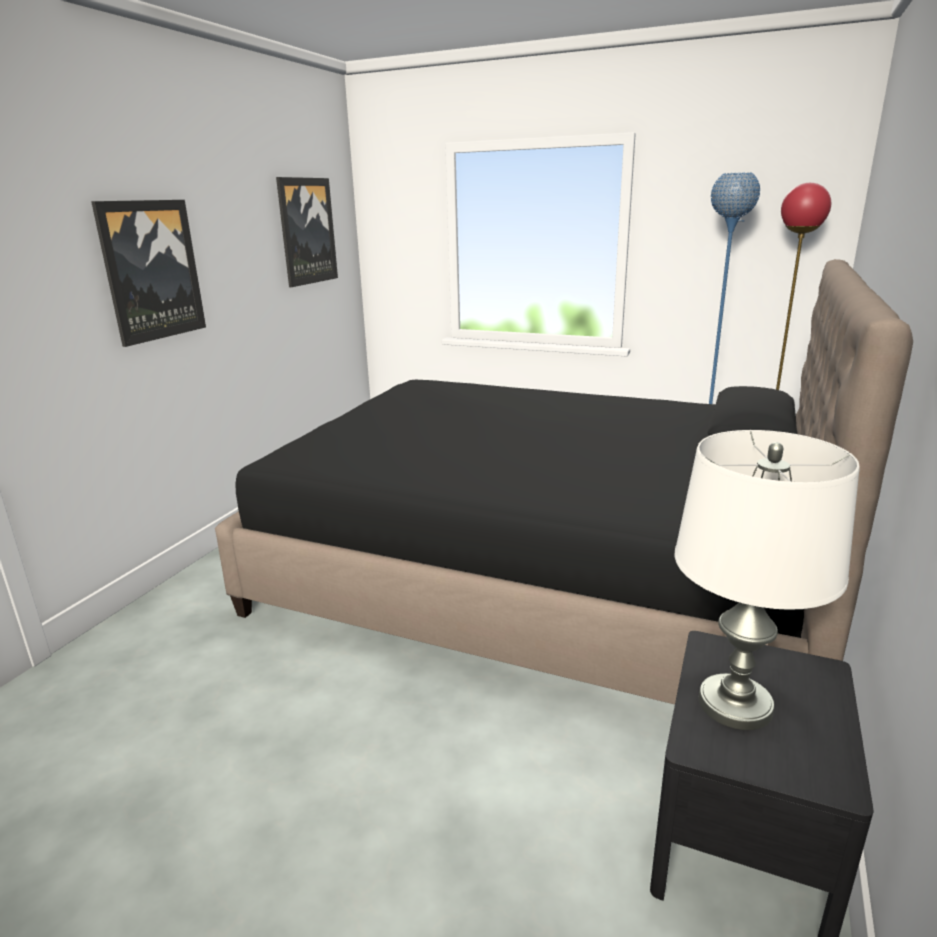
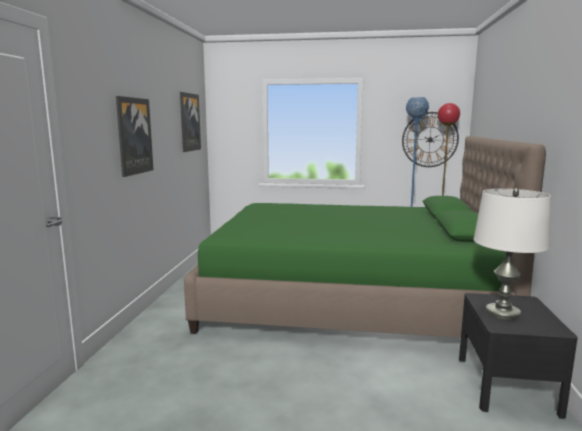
camera: 15 degrees left, 10 degrees down
black bed [215,259,913,705] -> green bed [184,136,546,338]
none -> wall clock [402,112,459,167]

